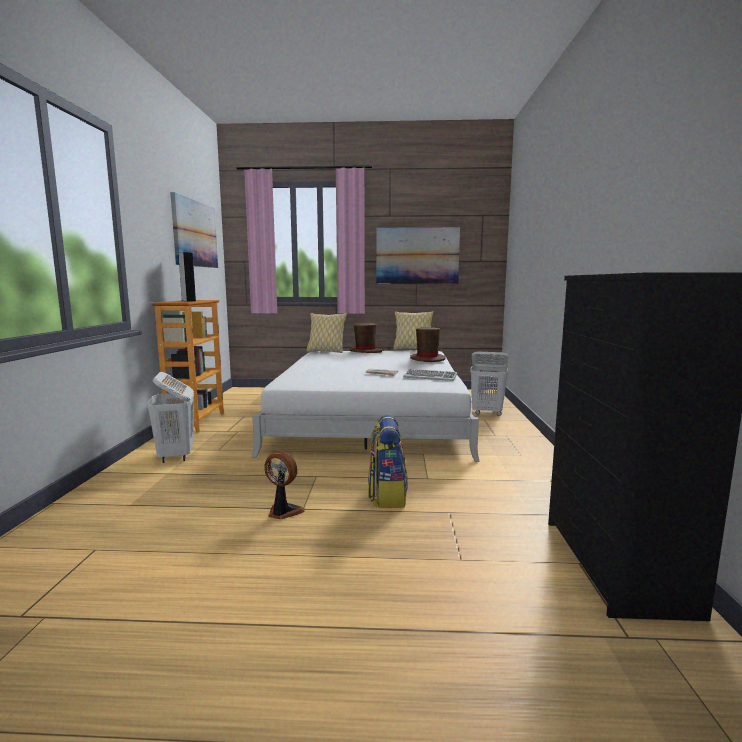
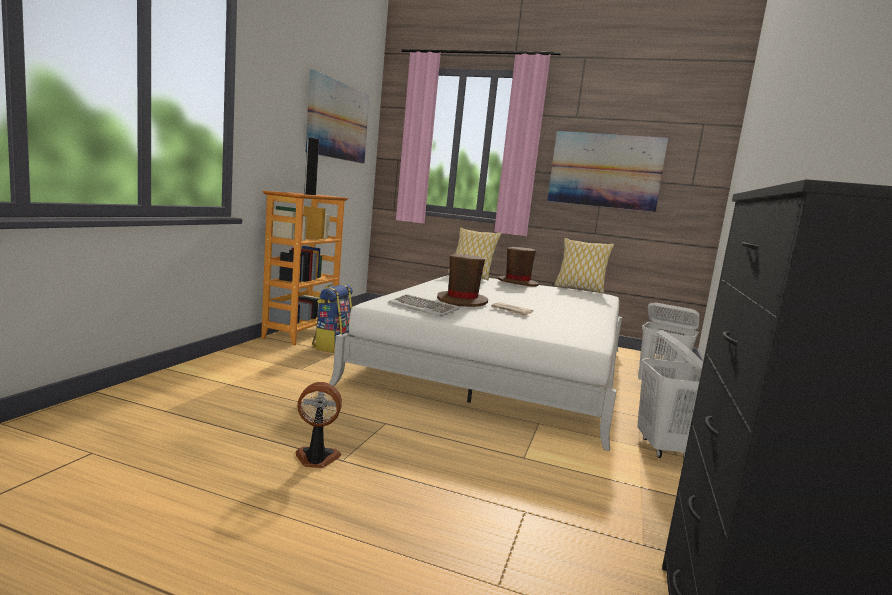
camera: 15 degrees right, 0 degrees up
white laundry basket [146,372,194,463] -> white laundry basket moved to [637,330,703,458]
fan [264,451,305,520] -> fan turned 45 degrees counterclockwise [296,382,342,468]
backpack [368,415,408,508] -> backpack moved to [312,284,352,353]
keyboard [403,369,457,381] -> keyboard moved to [389,294,459,317]
brown hat [410,327,446,362] -> brown hat moved to [437,254,488,307]

